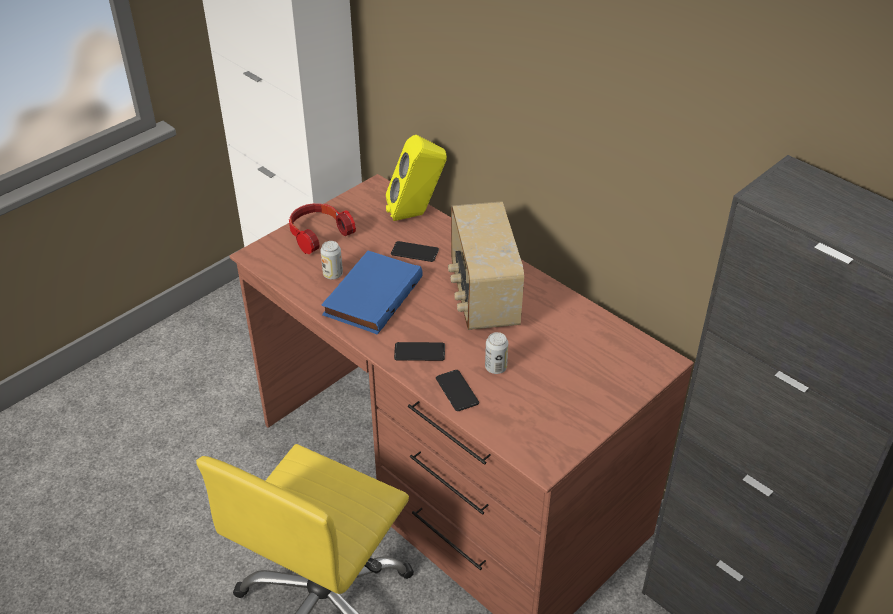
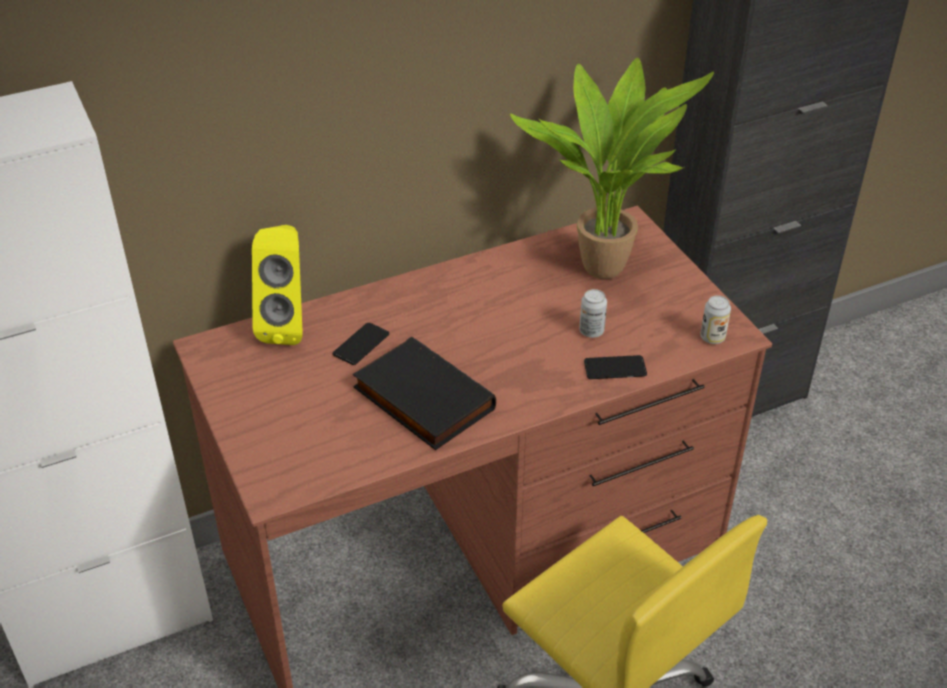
camera: 70 degrees left, 0 degrees up
headphones [289,203,356,254] -> none
can [320,241,343,280] -> can moved to [700,295,731,344]
blue book [321,251,423,335] -> black book [353,336,496,450]
phone [394,342,445,361] -> none
radio [448,201,524,330] -> none
none -> potted plant [510,58,714,279]

